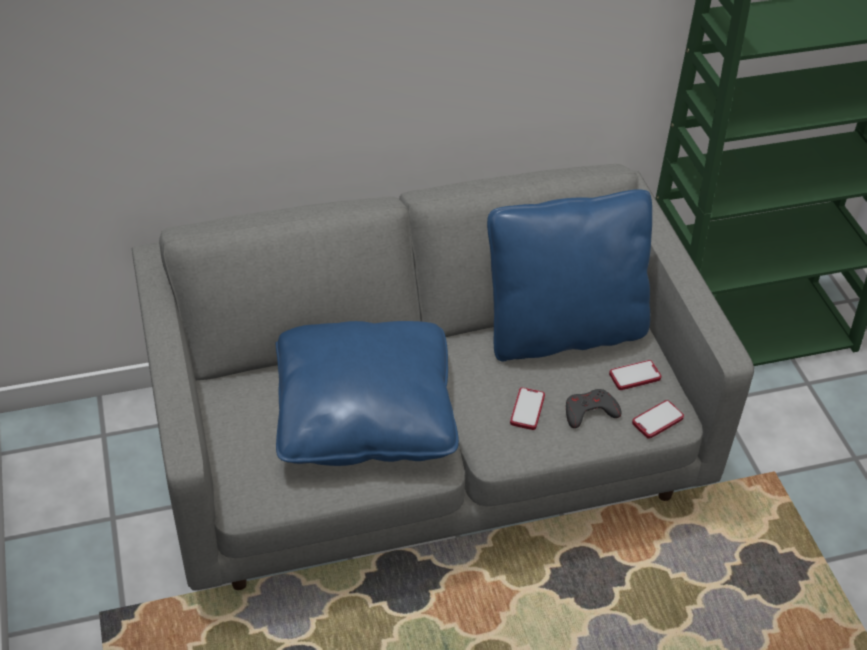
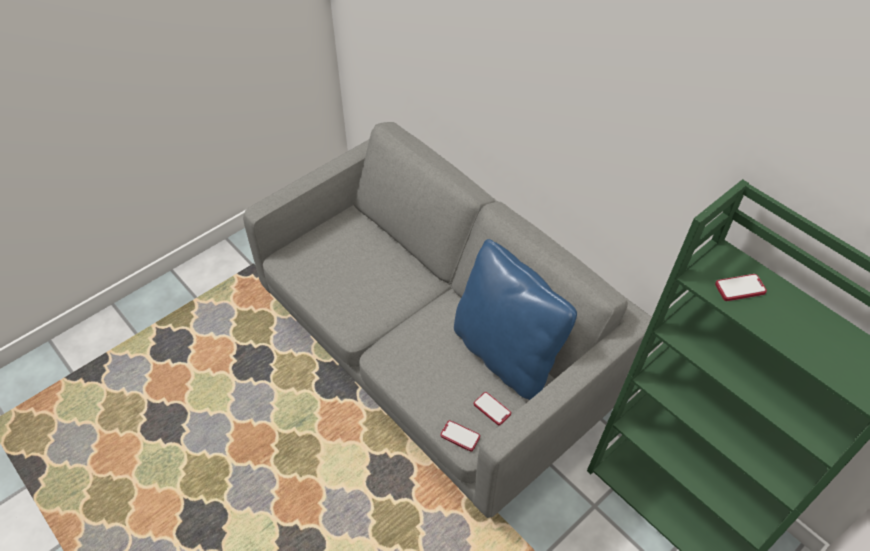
camera: 65 degrees right, 5 degrees up
blue pillow [276,321,459,466] -> none
phone [510,387,545,430] -> phone moved to [715,274,767,301]
grey game controller [566,389,621,428] -> none

